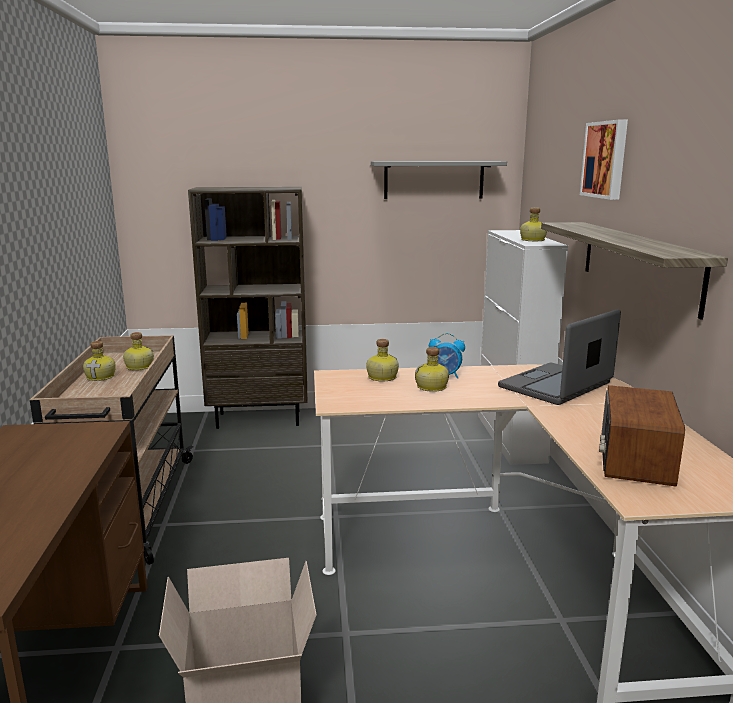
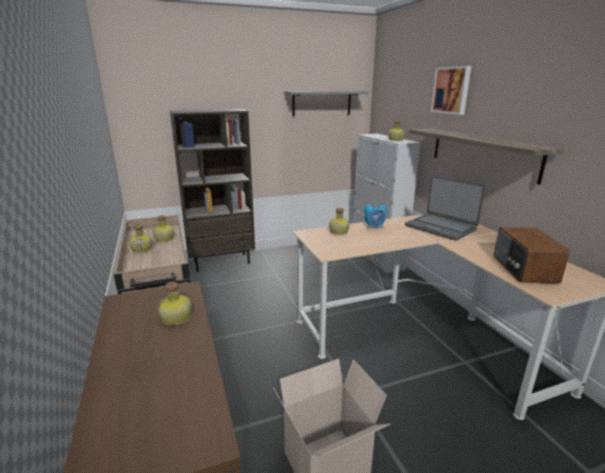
camera: 15 degrees left, 5 degrees up
bottle [415,347,449,392] -> bottle moved to [157,282,192,325]
laptop [498,309,621,405] -> laptop turned 75 degrees counterclockwise [405,176,485,241]

